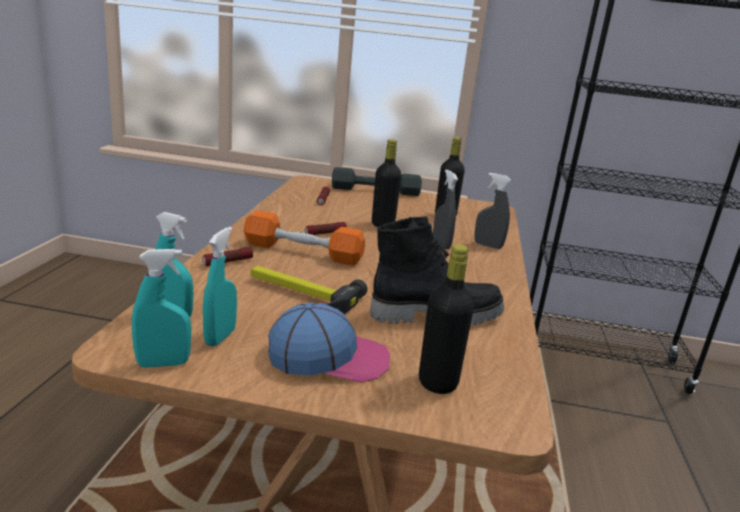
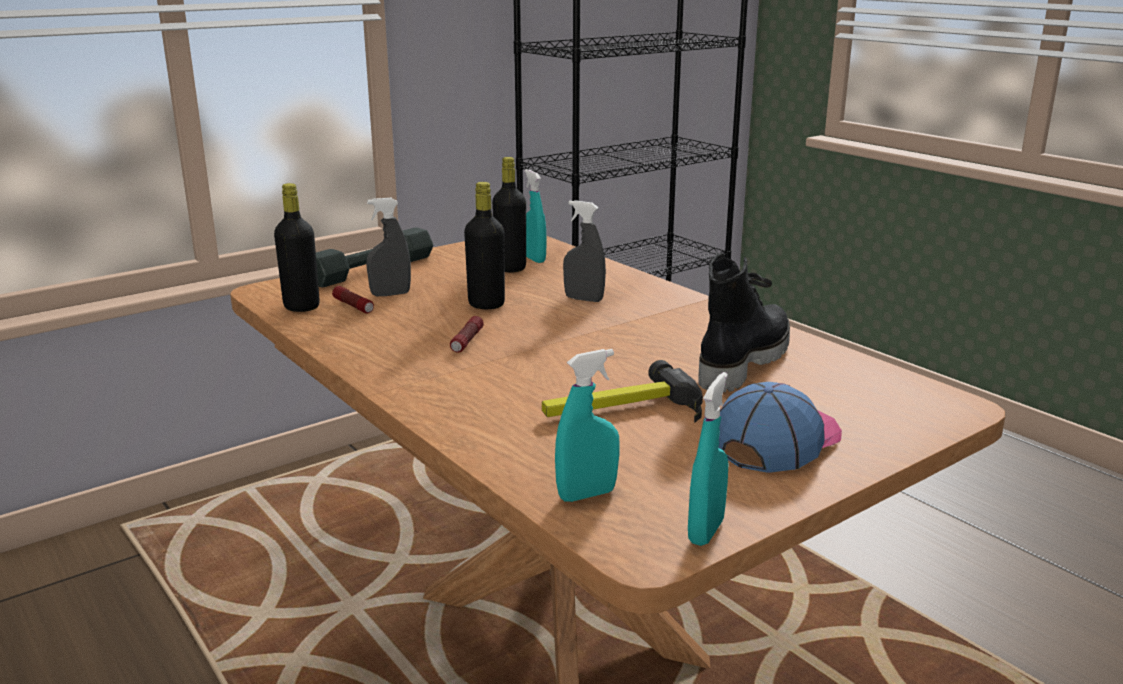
camera: 45 degrees left, 0 degrees up
flashlight [202,247,253,266] -> none
turquoise spray bottle [203,227,237,347] -> turquoise spray bottle moved to [524,169,547,263]
orange dumbbell [243,211,365,266] -> none
black bottle [419,244,474,394] -> black bottle moved to [274,183,320,312]
grey spray bottle [474,173,511,249] -> grey spray bottle moved to [367,198,411,296]

